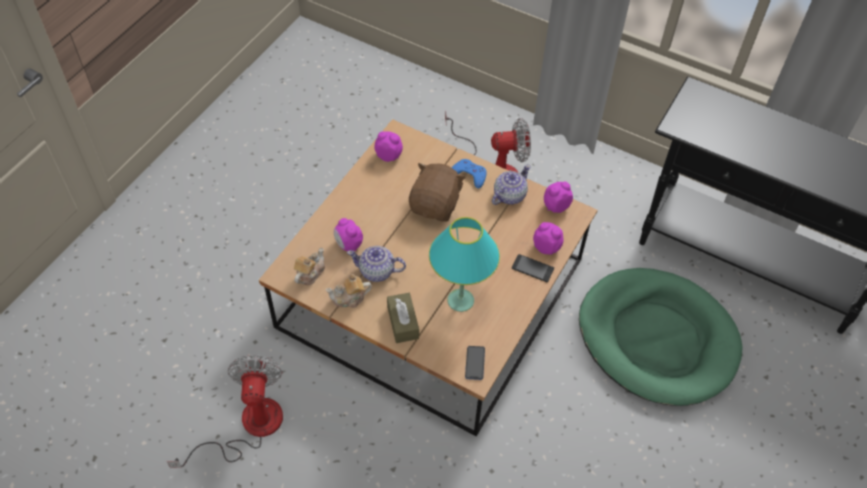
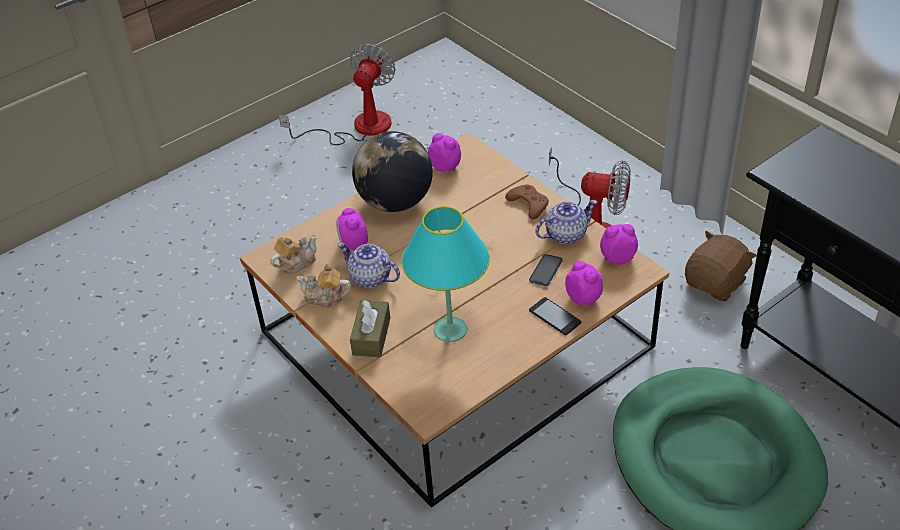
camera: 25 degrees right, 10 degrees down
fan [167,355,283,468] -> fan moved to [279,44,396,145]
brown plush toy [409,163,466,222] -> brown plush toy moved to [685,230,757,301]
blue game controller [452,159,487,188] -> brown game controller [505,185,549,220]
phone [465,346,485,380] -> phone moved to [529,254,563,286]
none -> globe [352,131,433,212]

